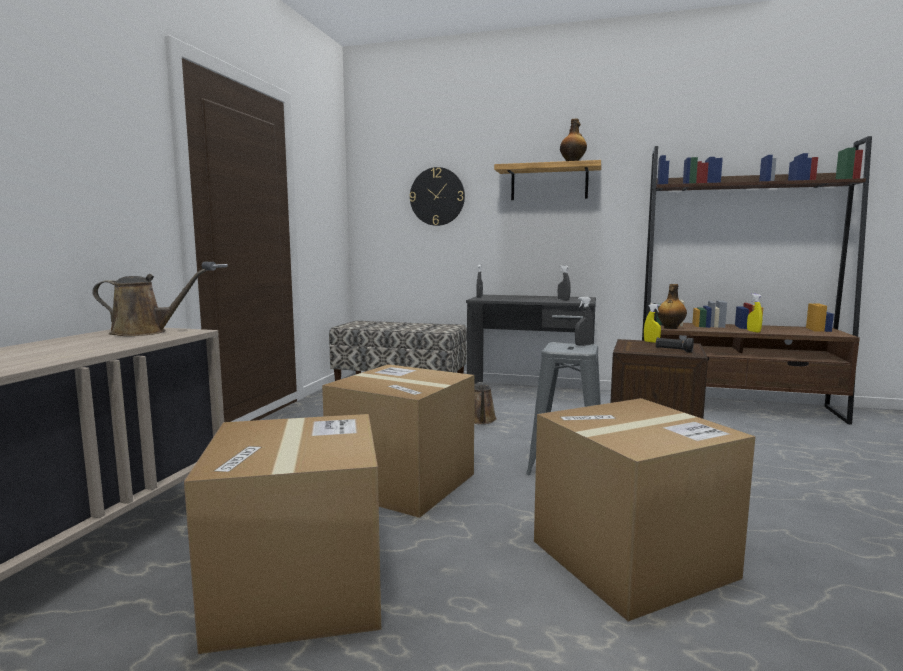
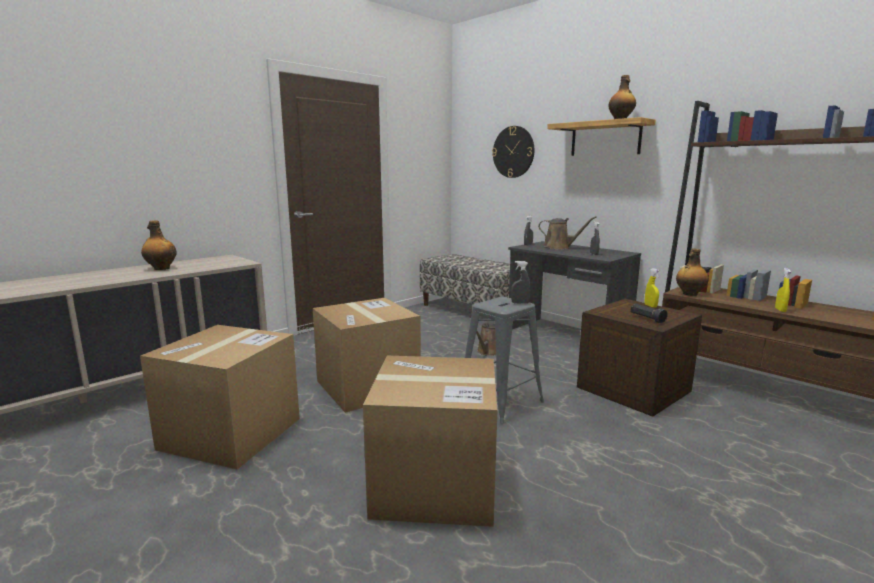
camera: 30 degrees right, 5 degrees up
brown watering can [92,269,207,336] -> brown watering can moved to [538,216,596,249]
none -> bottle [141,220,177,270]

